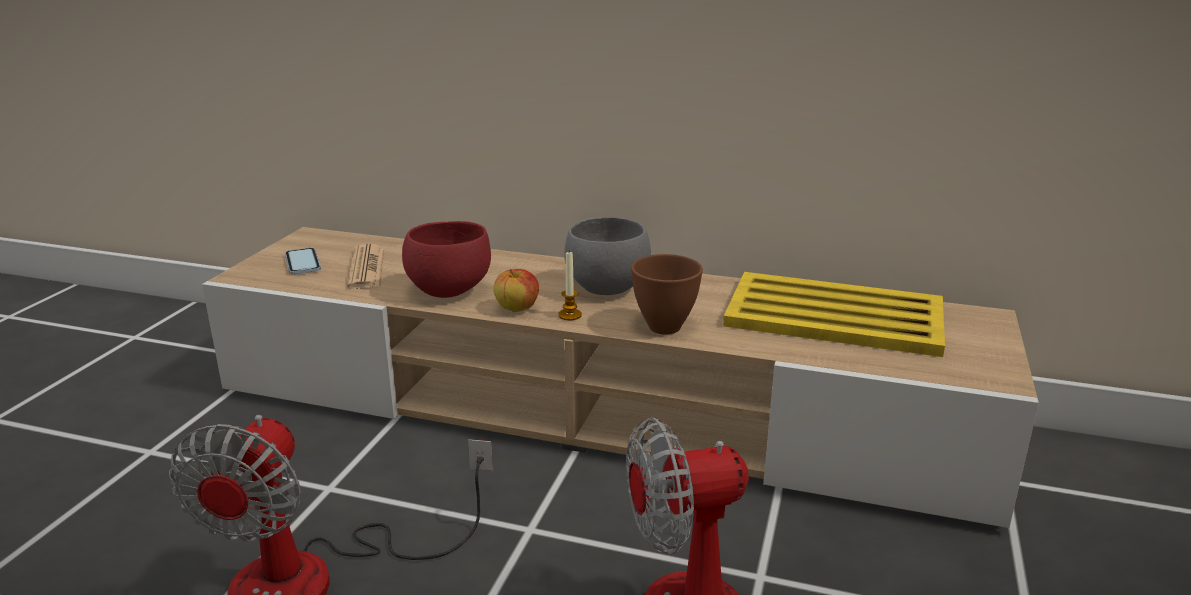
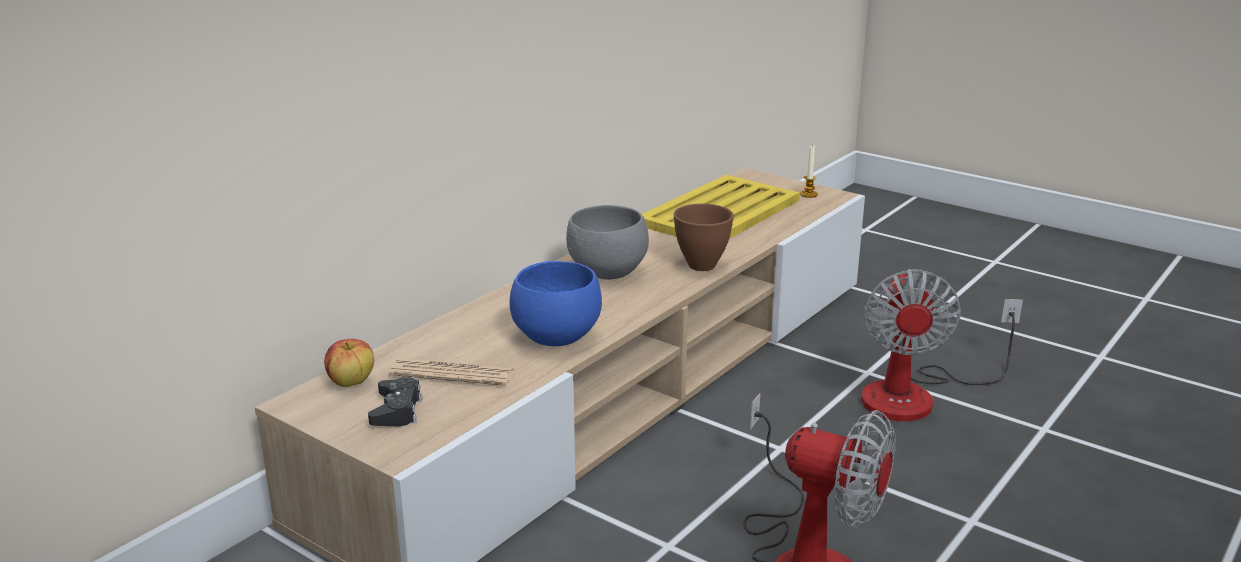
camera: 70 degrees left, 0 degrees up
phone [285,248,321,274] -> black game controller [368,377,422,426]
red bowl [402,221,491,298] -> blue bowl [509,261,602,346]
apple [493,269,539,312] -> apple moved to [324,339,374,387]
candle [558,252,582,320] -> candle moved to [800,144,818,198]

